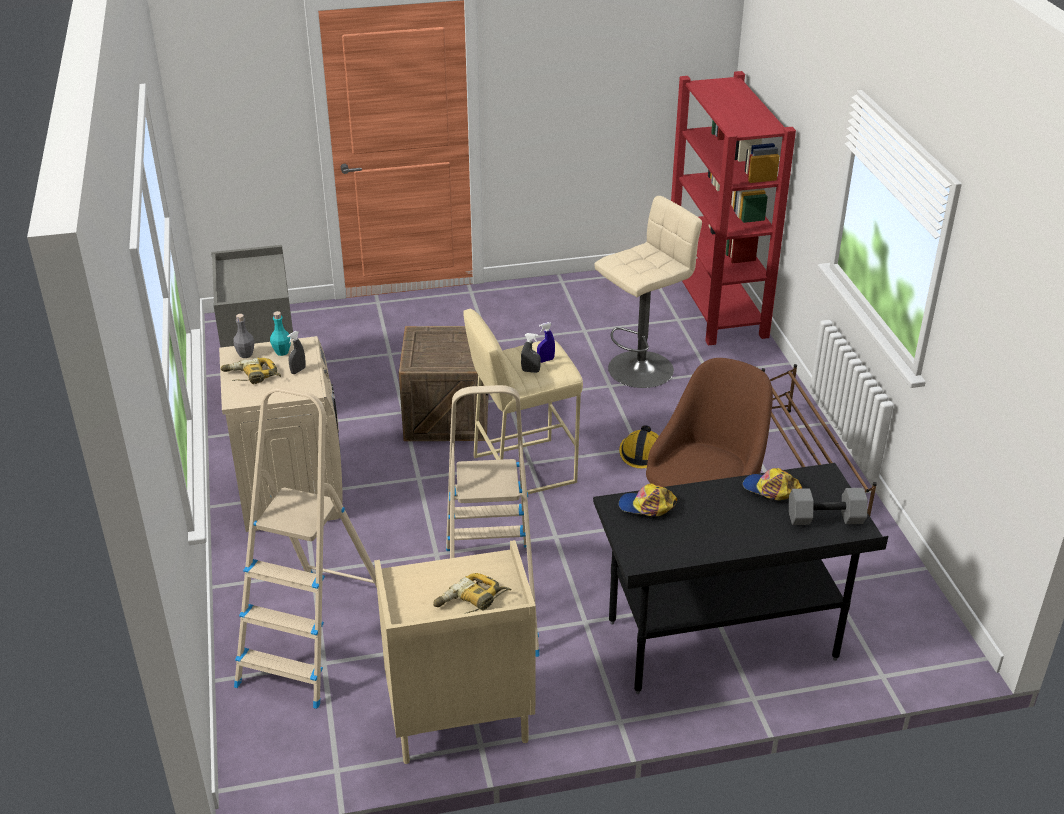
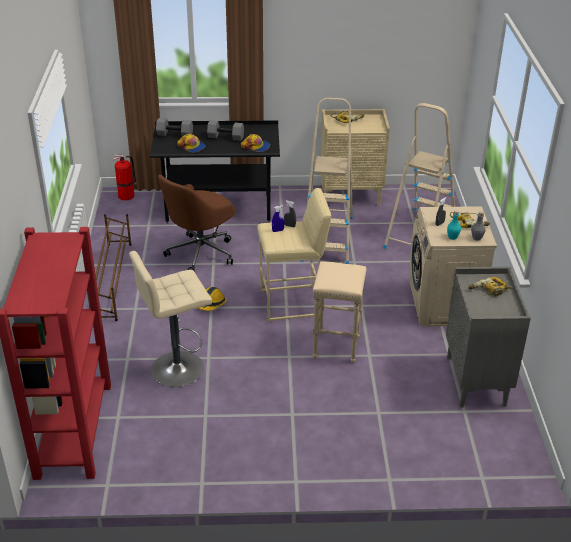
camera: 170 degrees left, 0 degrees up
crate [399,326,489,441] -> beige stool [313,261,367,363]
none -> fire extinguisher [113,154,138,201]
none -> grey dumbbell [207,120,244,141]
none -> power drill [468,277,514,296]

